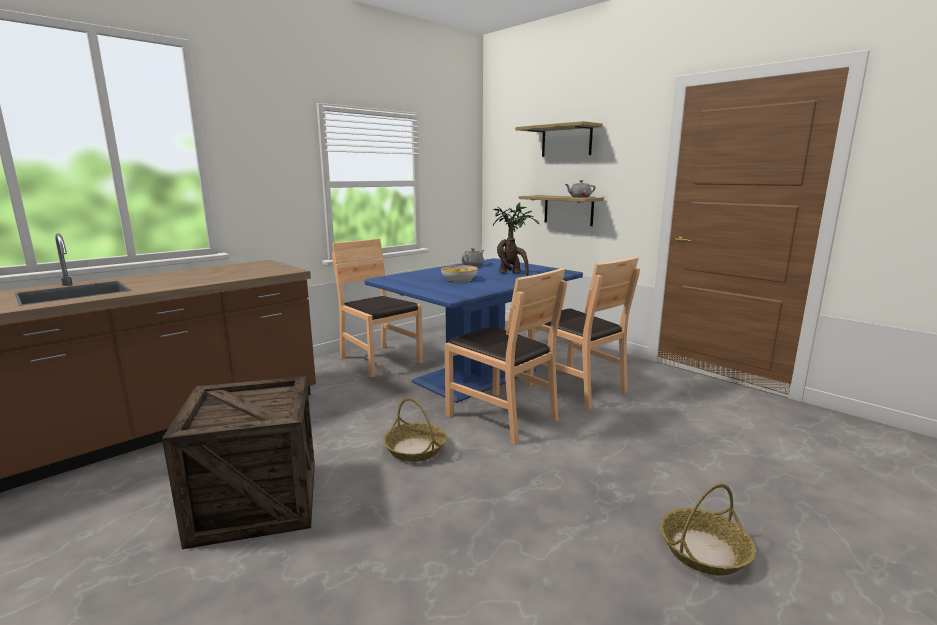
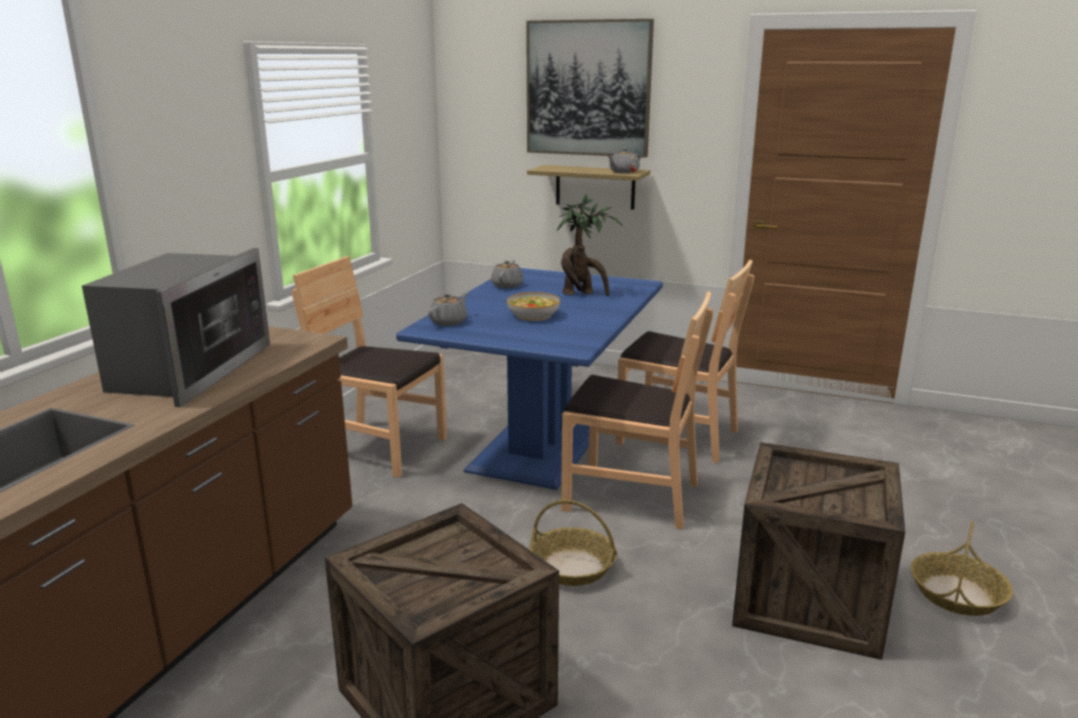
camera: 25 degrees left, 5 degrees up
shelf [515,121,603,157] -> picture [526,19,654,158]
none -> microwave [82,248,270,407]
none -> grey teapot [428,292,468,326]
none -> crate [732,442,905,660]

